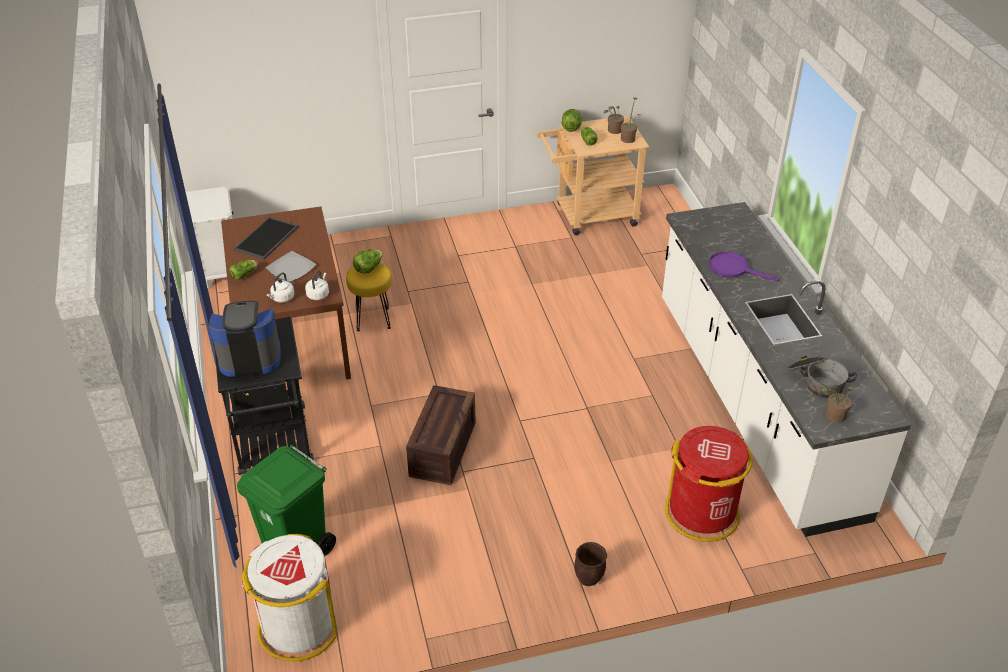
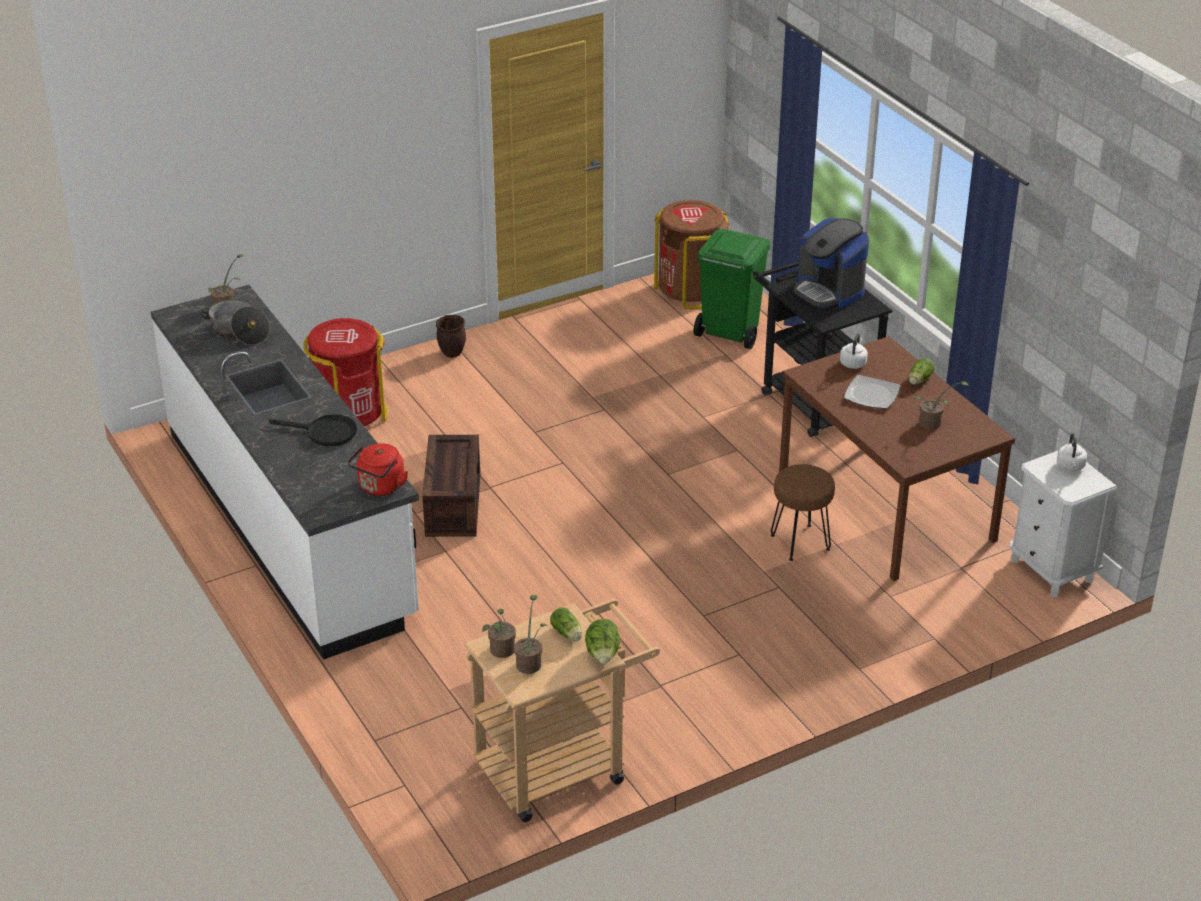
camera: 165 degrees right, 5 degrees down
coffee machine [209,301,281,377] -> coffee machine turned 75 degrees clockwise [794,218,869,308]
tray [234,217,299,259] -> potted plant [914,381,969,430]
white trash can [241,534,337,661] -> brown trash can [654,200,730,309]
white kettle [305,271,329,300] -> white kettle moved to [1057,433,1087,471]
yellow stool [346,263,392,332] -> brown stool [771,464,835,561]
lettuce [353,249,383,274] -> none
crate [406,385,476,485] -> crate moved to [422,435,480,537]
purple frying pan [709,252,779,281] -> black frying pan [269,414,357,446]
none -> red kettle [348,443,408,496]

